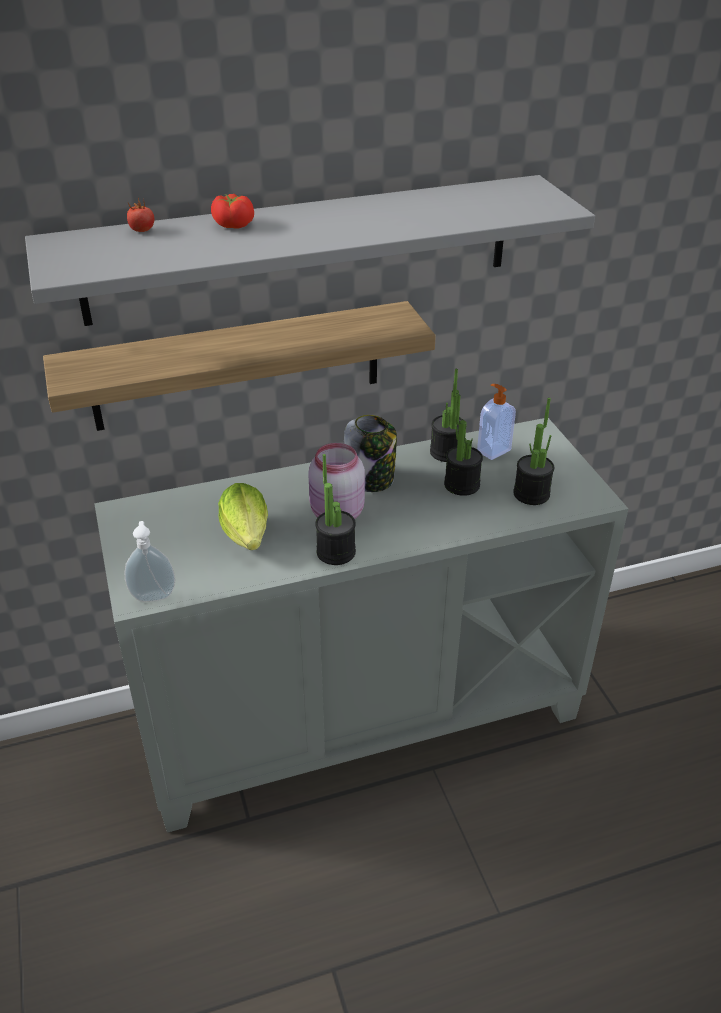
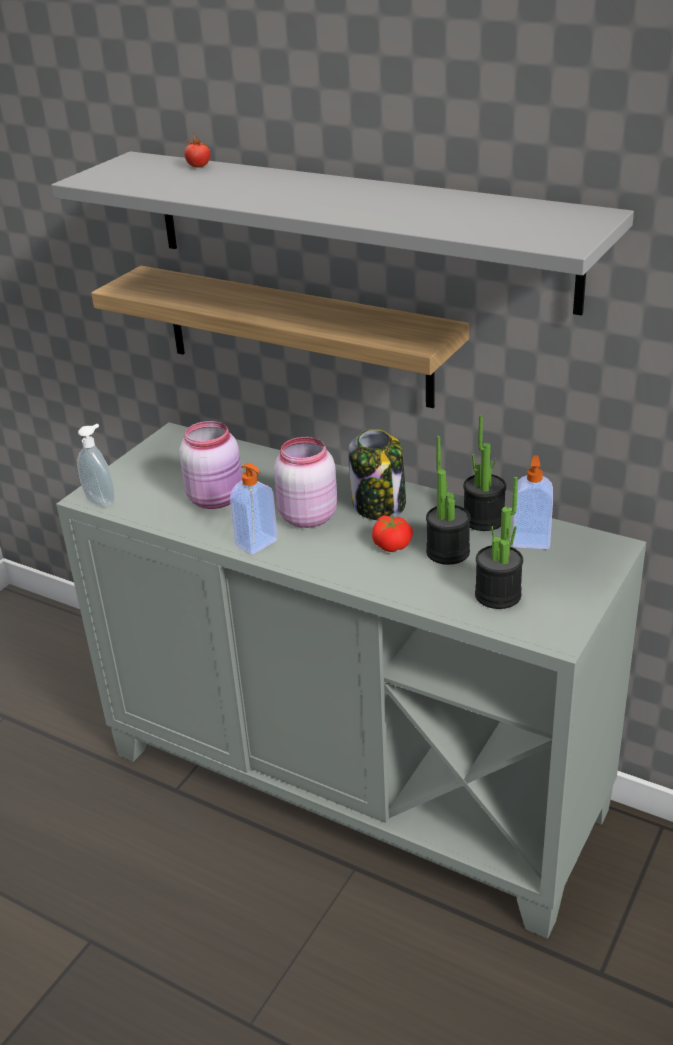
camera: 50 degrees right, 5 degrees down
tomato [211,194,254,229] -> tomato moved to [372,515,413,552]
lettuce [218,483,268,550] -> pink jar [179,421,242,509]
potted plant [315,454,356,565] -> soap dispenser [230,463,278,555]

